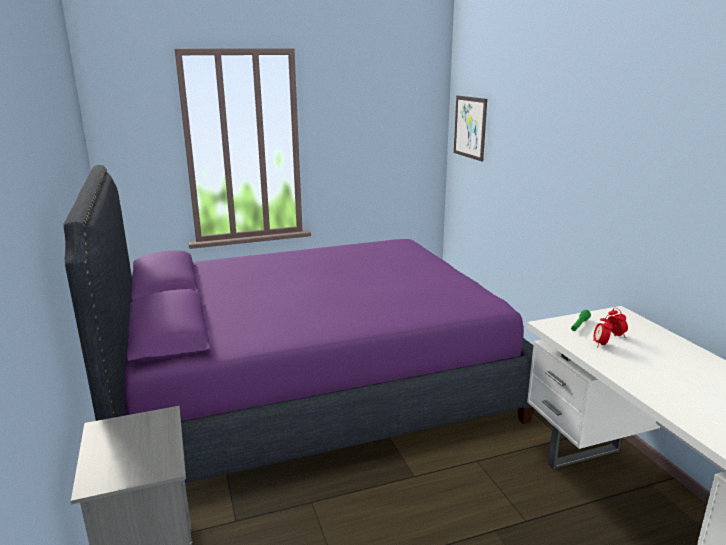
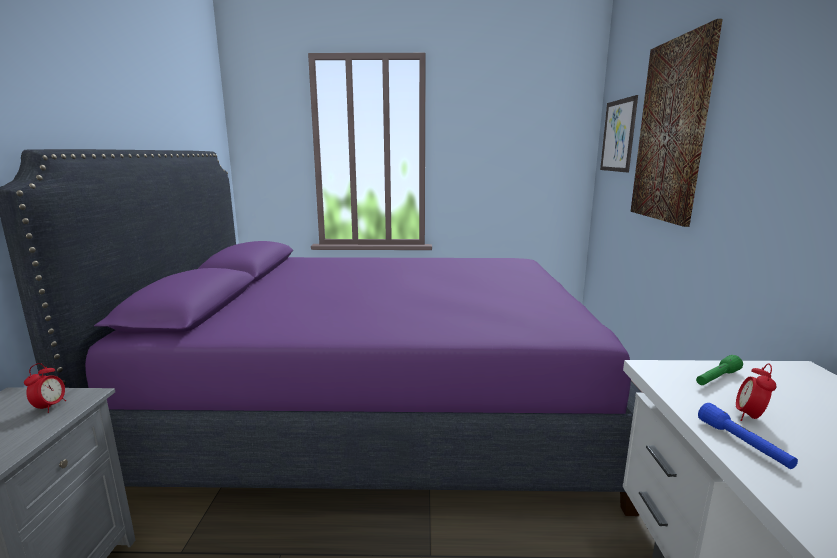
camera: 20 degrees right, 5 degrees down
alarm clock [608,308,628,338] -> alarm clock moved to [24,363,66,413]
none -> picture [631,19,723,227]
none -> blue flashlight [698,403,798,469]

